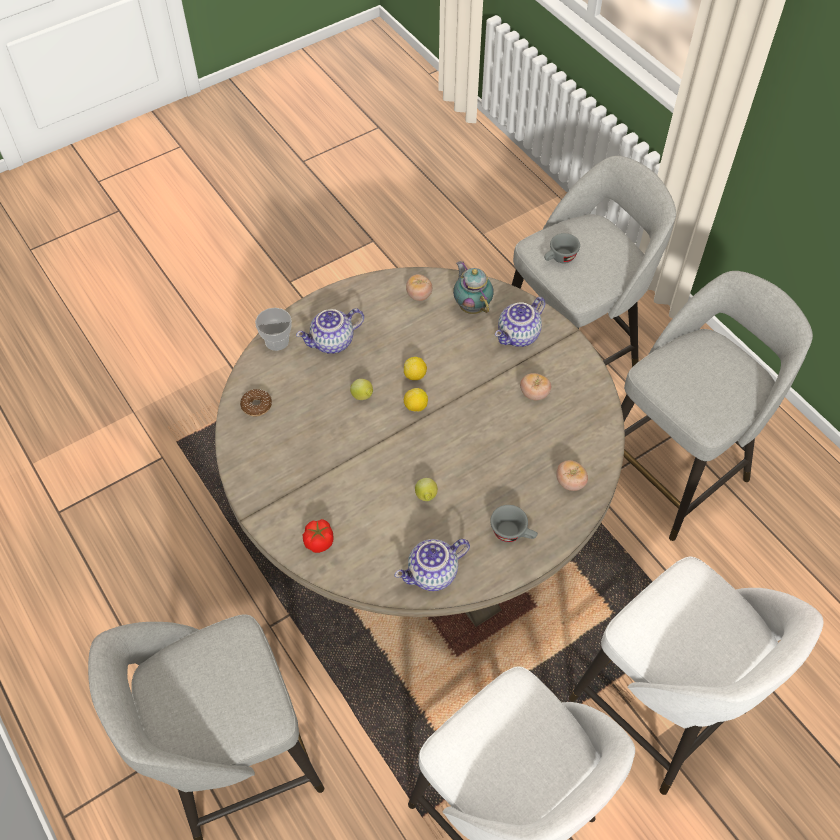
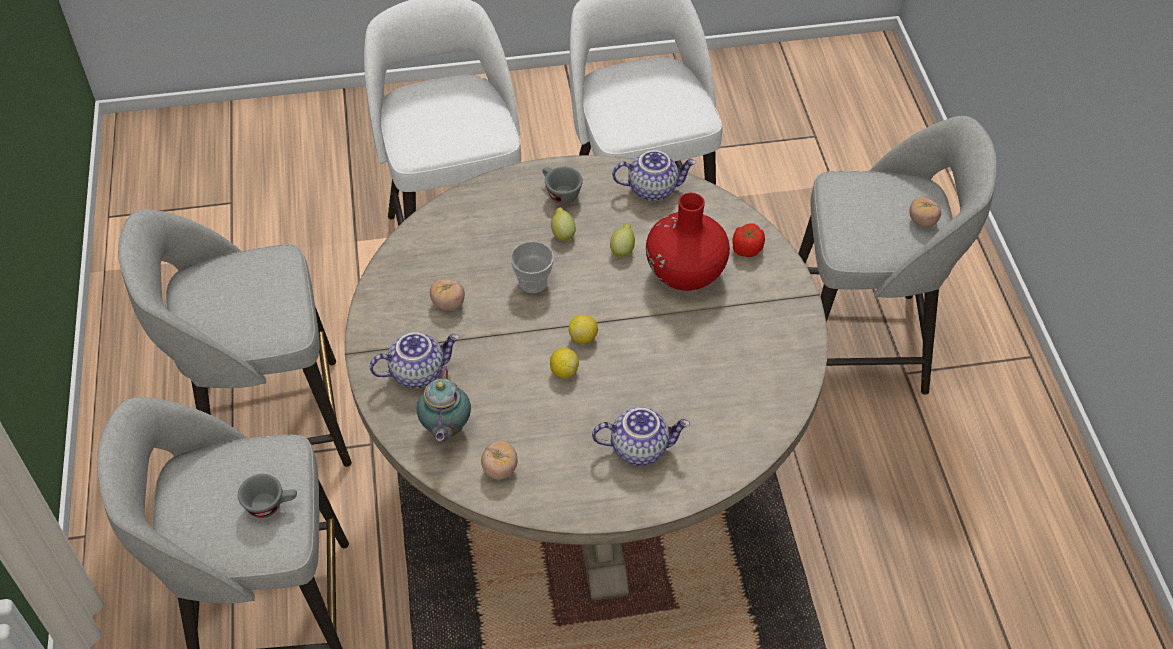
camera: 155 degrees left, 5 degrees down
donut [240,389,272,416] -> none
cup [255,308,292,351] -> cup moved to [510,241,554,293]
lemon [350,379,373,400] -> lemon moved to [551,207,576,242]
tomato [556,460,588,491] -> tomato moved to [909,197,941,227]
none -> red vase [646,193,730,291]

